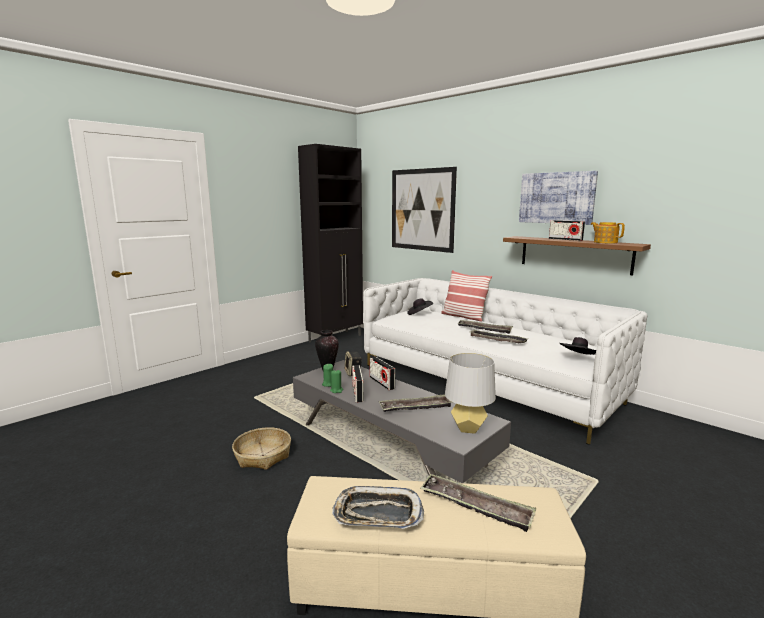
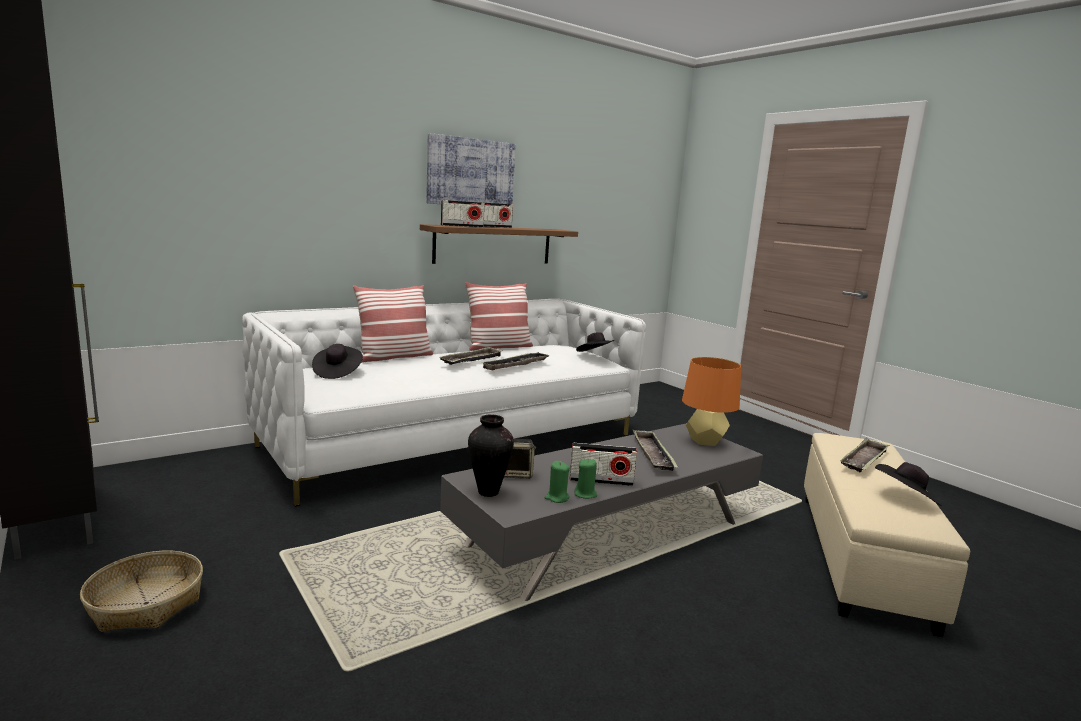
camera: 80 degrees left, 0 degrees up
basket [232,427,291,470] -> basket moved to [80,551,203,632]
tray [332,486,424,529] -> black hat [875,462,942,506]
radio [370,357,395,390] -> radio moved to [441,200,485,228]
picture [392,167,457,253] -> none
grey table lamp [445,353,496,434] -> orange table lamp [682,357,741,446]
teapot [590,222,625,243] -> none
none -> pillow [465,282,533,351]

